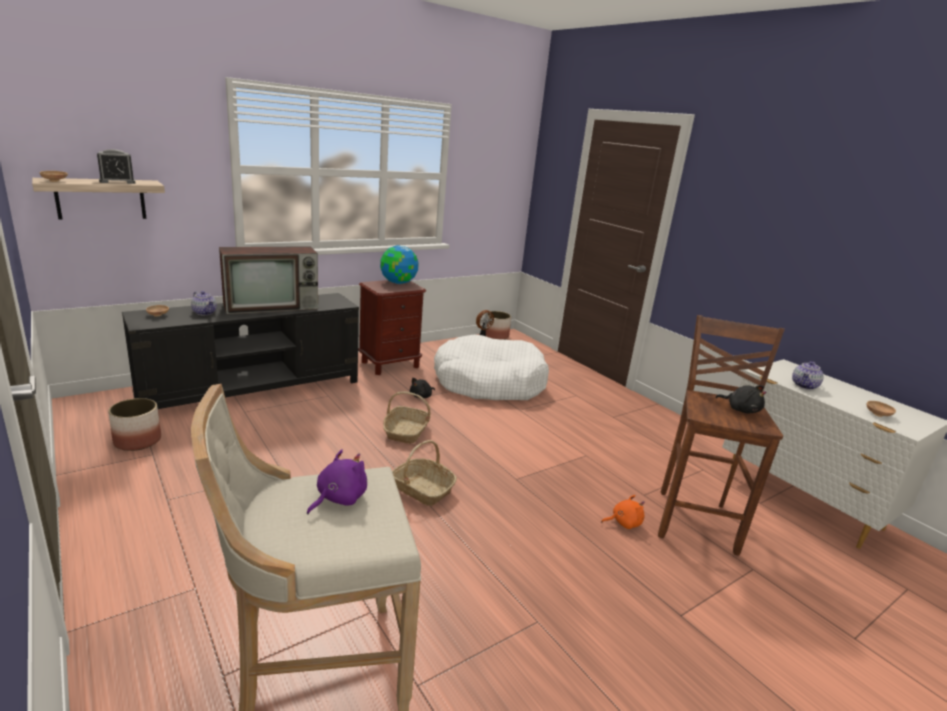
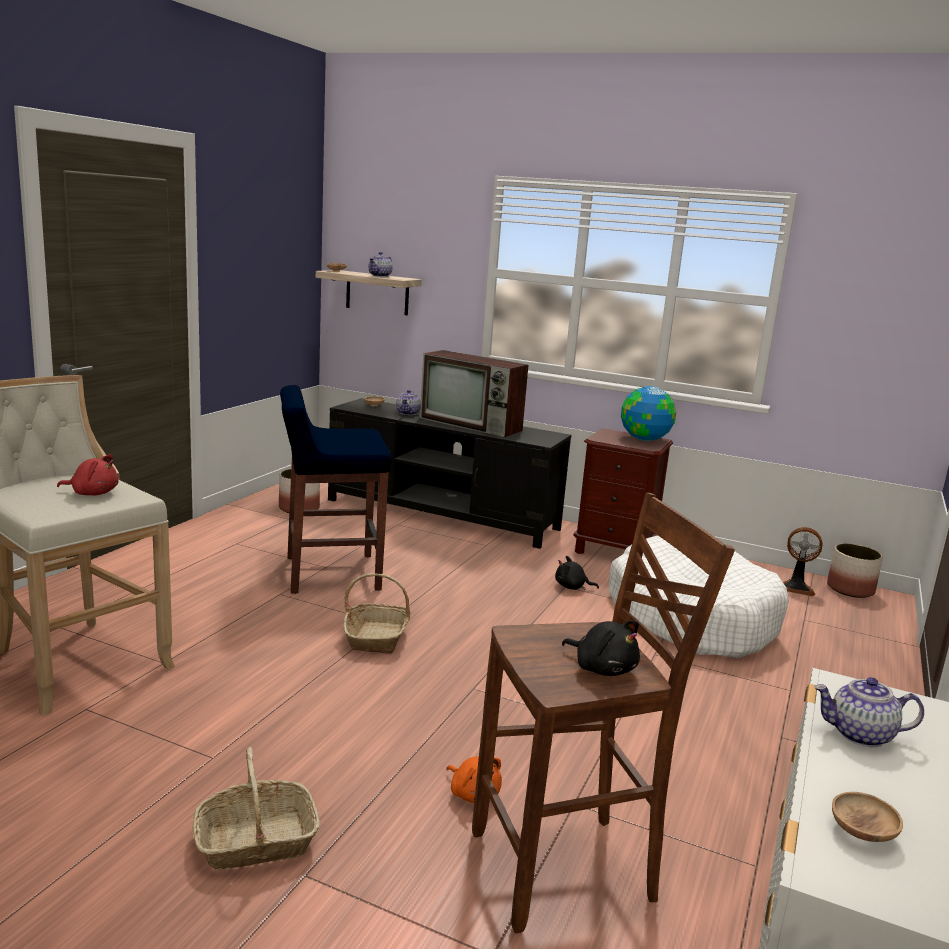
camera: 60 degrees right, 5 degrees down
alarm clock [97,149,136,184] -> teapot [368,252,393,277]
purple plush toy [307,450,367,515] -> red plush toy [57,454,119,495]
basket [383,391,431,444] -> basket moved to [192,747,320,870]
black plush toy [715,385,767,413] -> black plush toy turned 60 degrees counterclockwise [562,621,640,676]
none -> blue stool [280,385,392,594]

